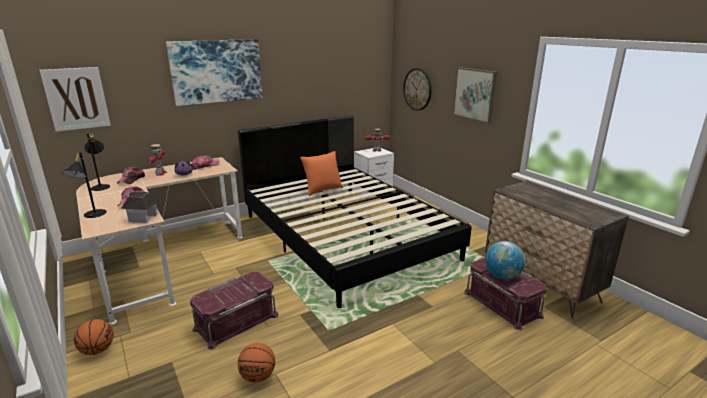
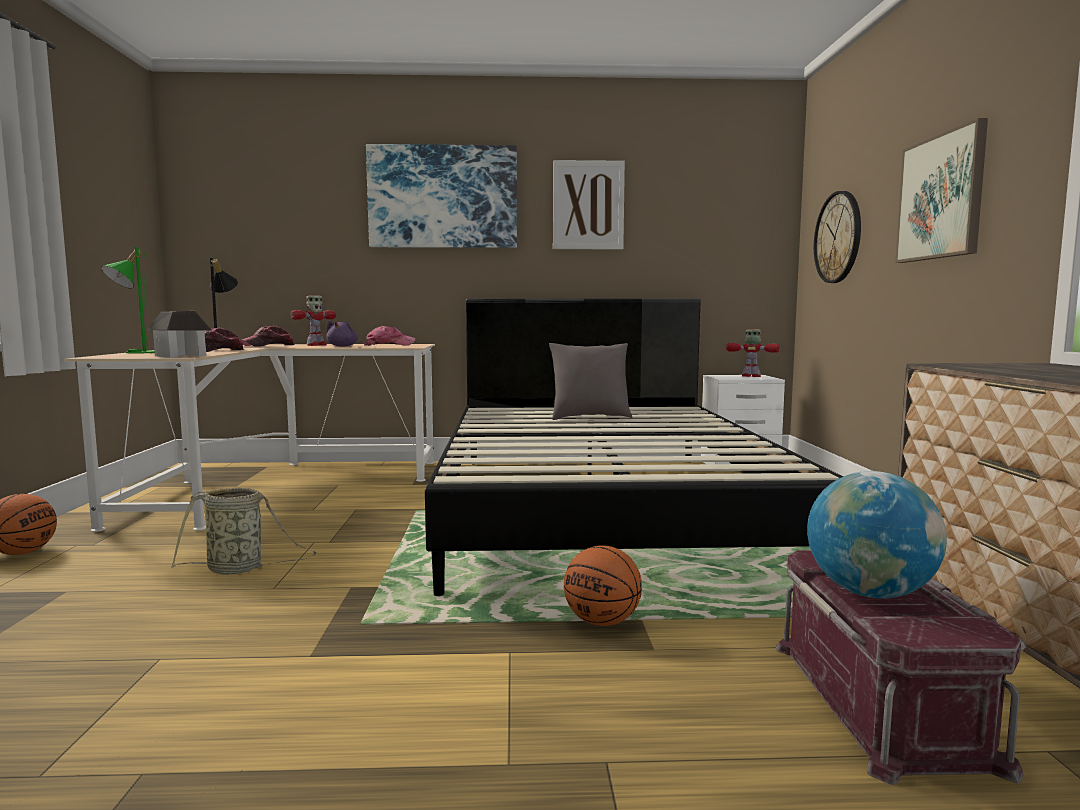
camera: 30 degrees right, 15 degrees down
picture [40,67,111,132] -> picture moved to [553,160,625,249]
black table lamp [62,152,107,218] -> green table lamp [101,247,155,353]
red storage box [190,272,279,349] -> basket [172,488,316,574]
basketball [238,343,275,382] -> basketball moved to [564,545,642,626]
orange pillow [300,151,343,196] -> grey pillow [549,343,632,420]

